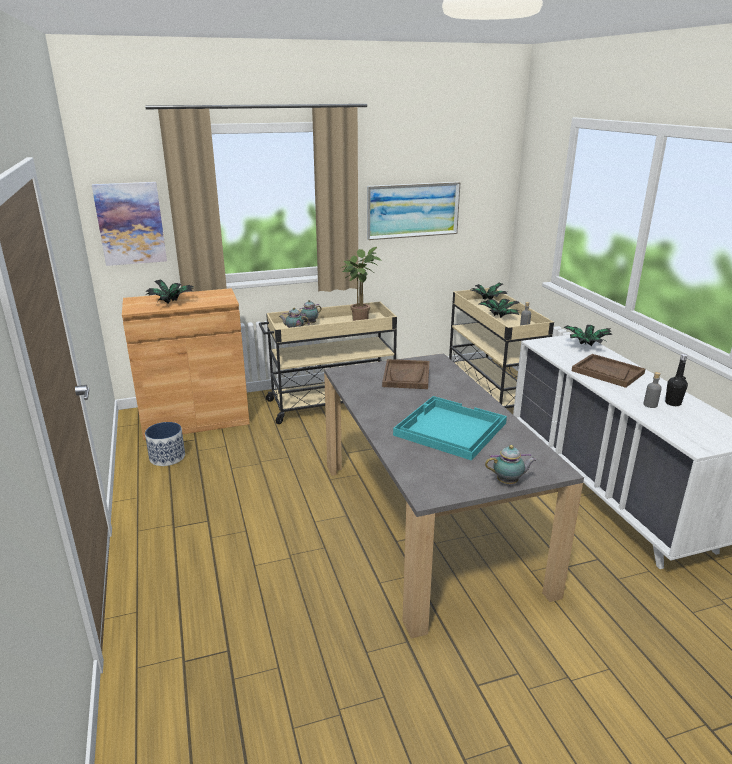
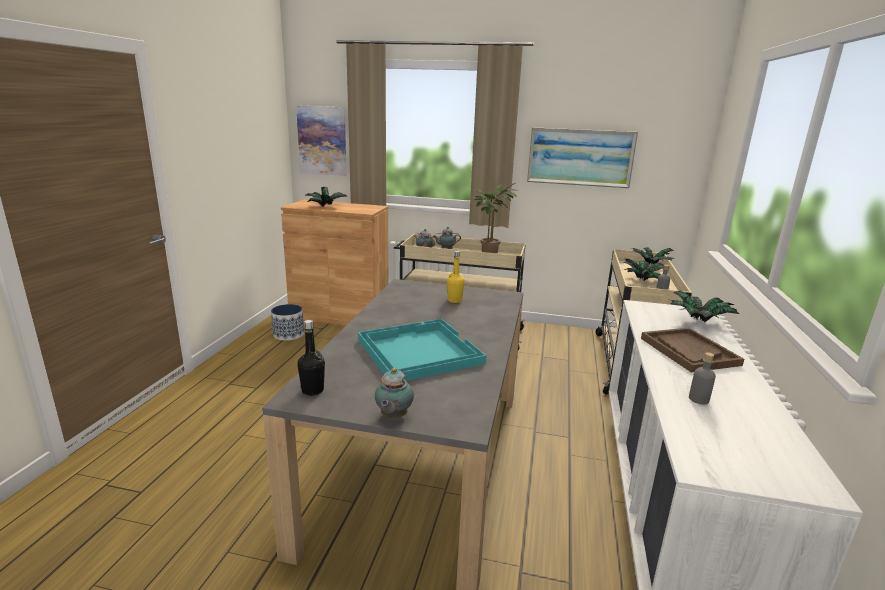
camera: 30 degrees right, 5 degrees down
brown tray [382,359,429,389] -> yellow bottle [447,251,465,303]
teapot [485,445,536,484] -> teapot turned 75 degrees clockwise [375,367,414,419]
black bottle [665,354,688,406] -> black bottle moved to [297,320,325,396]

